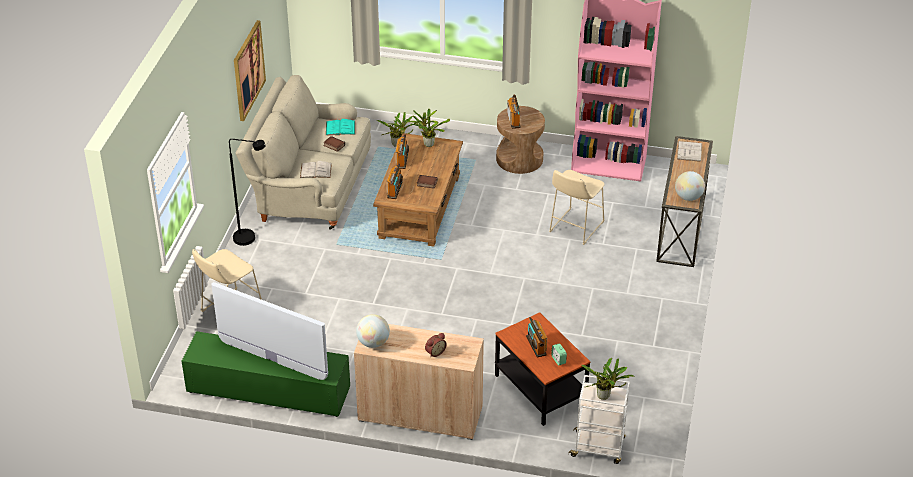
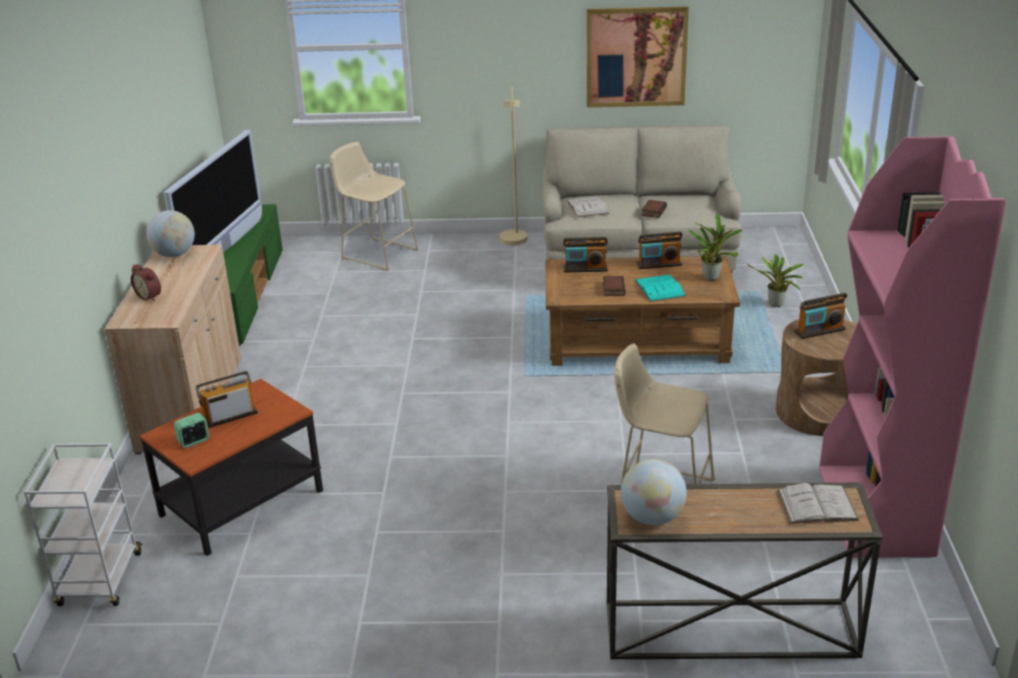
camera: 80 degrees right, 10 degrees down
black floor lamp [229,139,266,246] -> beige floor lamp [499,87,528,246]
turquoise book [326,119,355,136] -> turquoise book moved to [634,275,686,302]
potted plant [581,358,634,400] -> none

